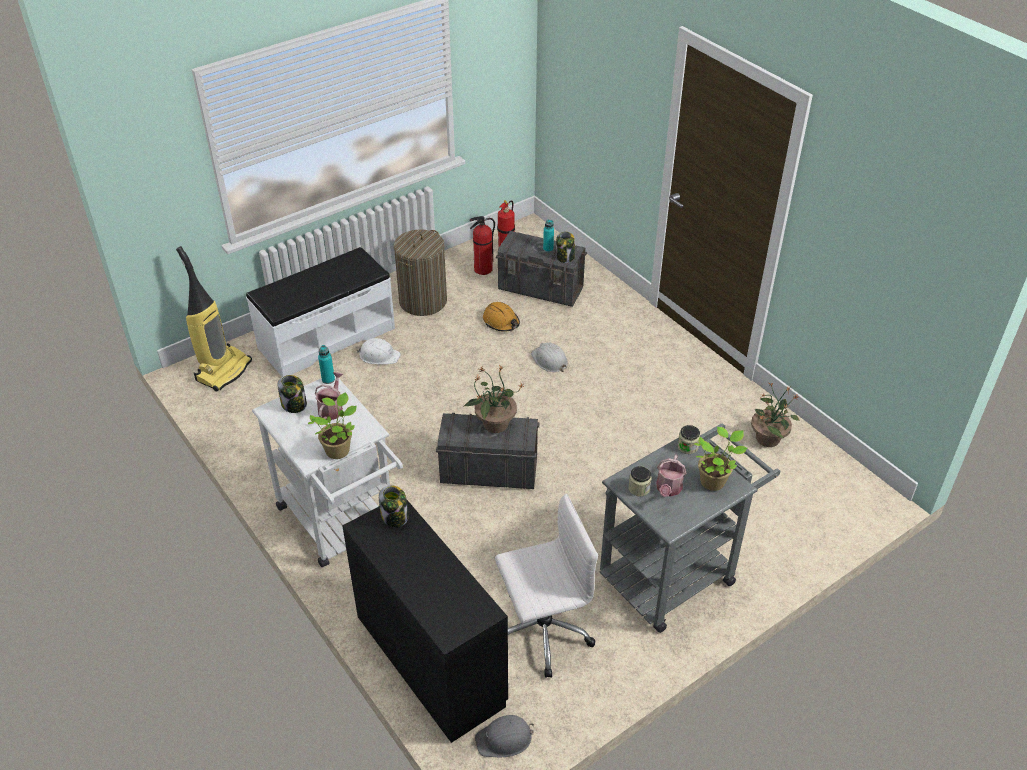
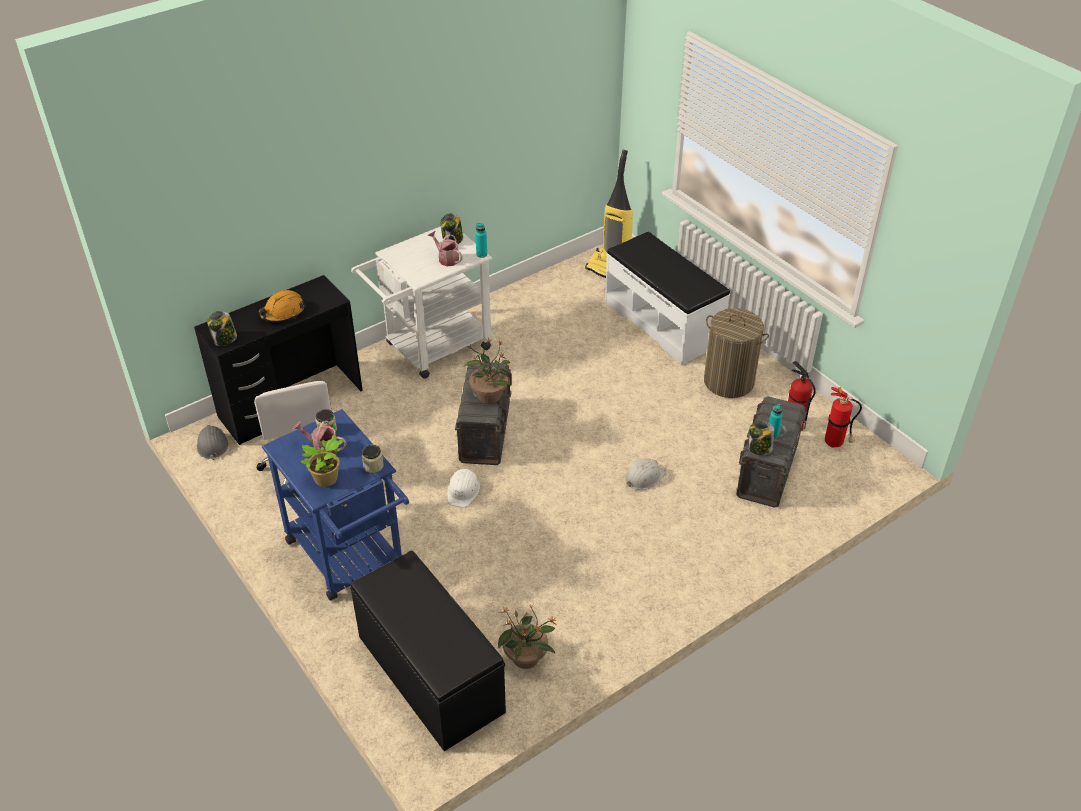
camera: 90 degrees right, 0 degrees up
potted plant [308,392,357,459] -> none
watering can [315,372,343,420] -> watering can turned 150 degrees counterclockwise [428,231,462,266]
white hard hat [357,338,401,364] -> white hard hat moved to [447,469,480,507]
jar [379,486,409,527] -> jar moved to [207,311,237,346]
orange hard hat [483,302,520,332] -> orange hard hat moved to [258,290,306,322]
grey cart [600,423,780,633] -> blue cart [262,409,409,601]
none -> black bench [350,551,506,751]

